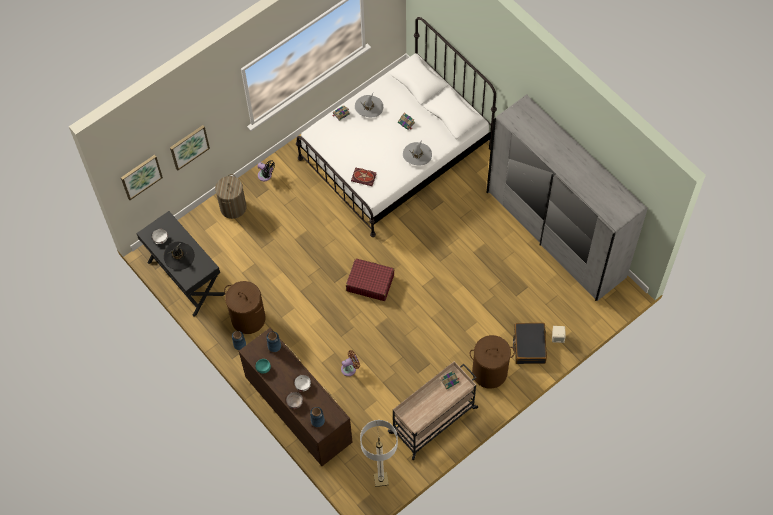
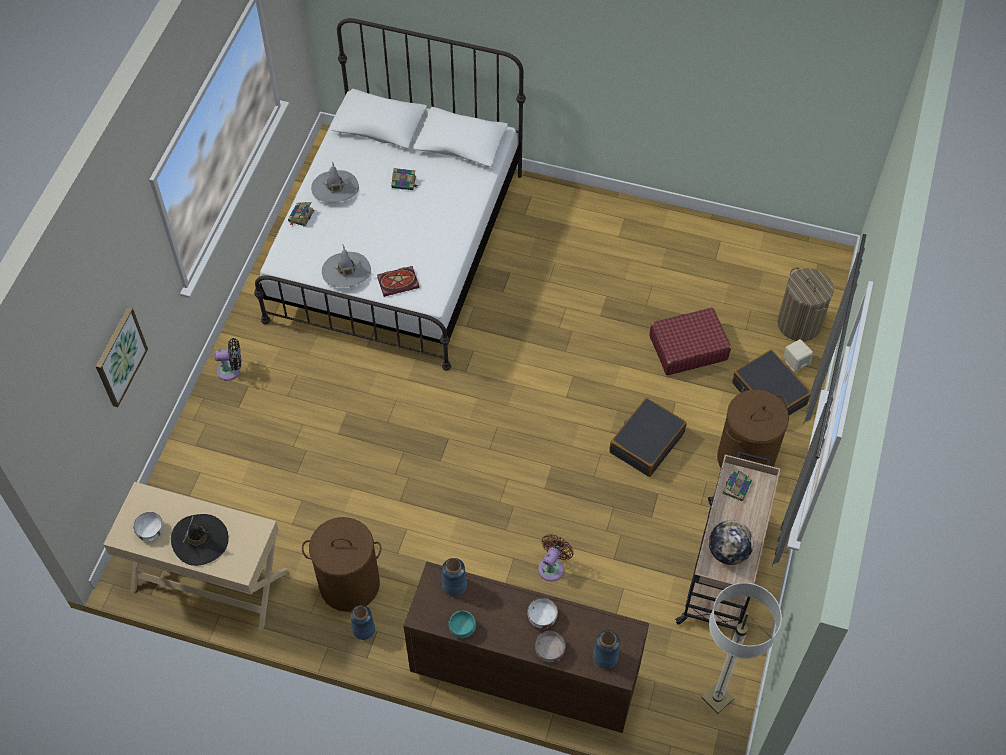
camera: 35 degrees left, 5 degrees down
picture [121,155,163,200] -> none
black desk [136,211,225,317] -> beige desk [103,482,288,631]
laundry basket [215,174,246,219] -> laundry basket moved to [777,267,834,341]
red suitcase [346,259,394,301] -> red suitcase moved to [649,307,731,375]
grey hat [403,139,432,165] -> grey hat moved to [322,244,371,287]
grey wardrobe [487,94,648,301] -> none
none -> black suitcase [609,398,687,477]
none -> globe [709,520,754,565]

